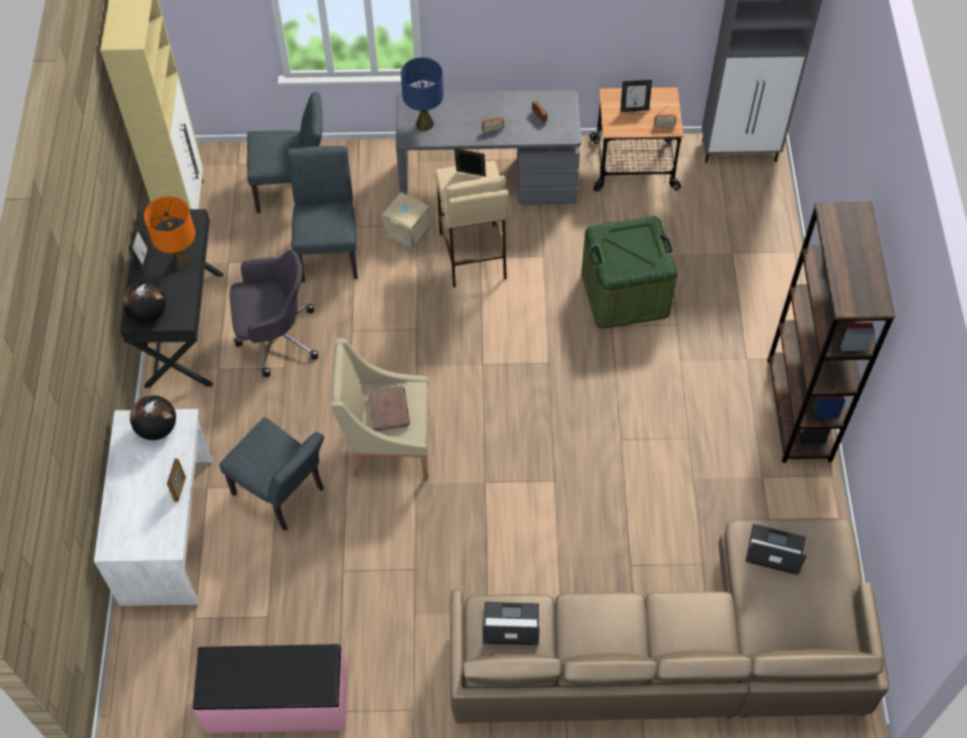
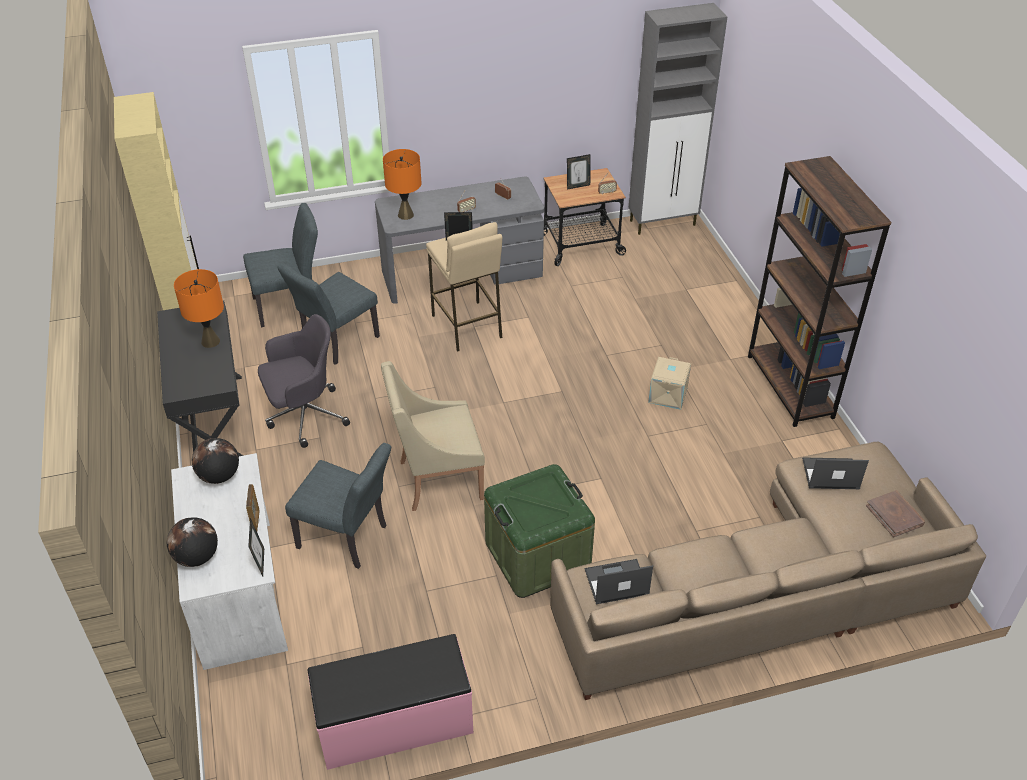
camera: 15 degrees left, 15 degrees down
globe [122,281,166,324] -> globe moved to [167,517,218,567]
picture frame [129,223,151,273] -> picture frame moved to [248,518,264,577]
grey chair [287,146,358,282] -> grey chair turned 120 degrees counterclockwise [277,263,380,365]
brown book [368,386,410,431] -> brown book moved to [866,490,925,537]
beige storage box [382,192,431,250] -> beige storage box moved to [648,357,691,410]
blue table lamp [401,57,444,131] -> orange table lamp [383,149,422,220]
green storage box [581,216,677,329] -> green storage box moved to [484,464,595,598]

